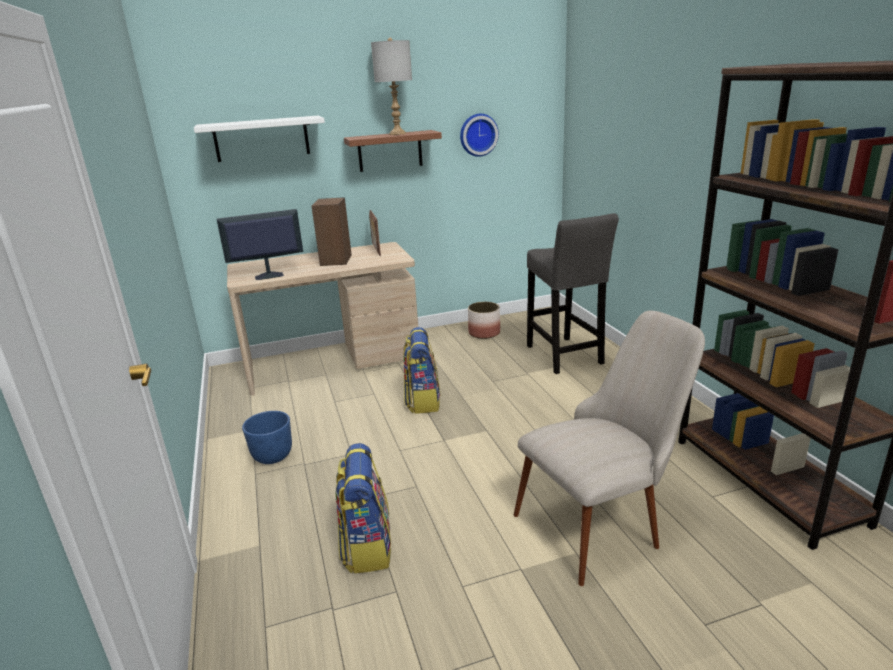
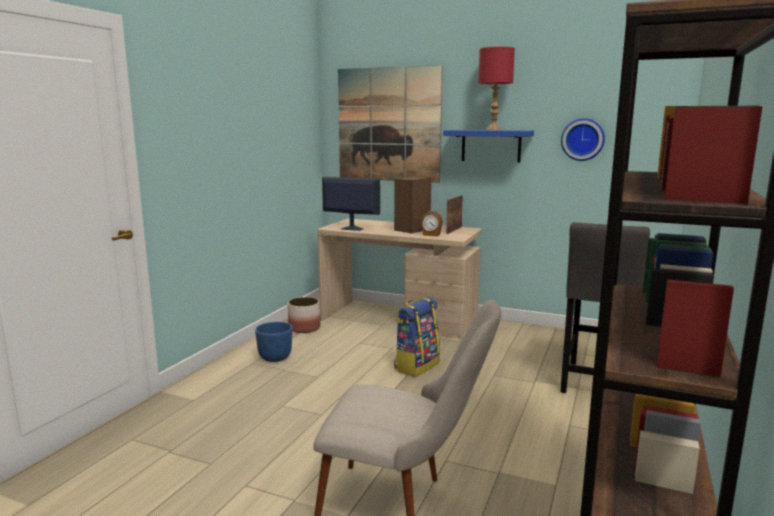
camera: 40 degrees right, 10 degrees down
white shelf [194,116,325,162] -> picture [338,65,442,183]
backpack [335,443,391,574] -> none
brown shelf [344,130,442,172] -> blue shelf [443,130,534,163]
grey table lamp [371,38,412,135] -> red table lamp [478,46,515,130]
planter [468,302,500,339] -> planter moved to [288,297,320,333]
none -> alarm clock [421,211,443,236]

